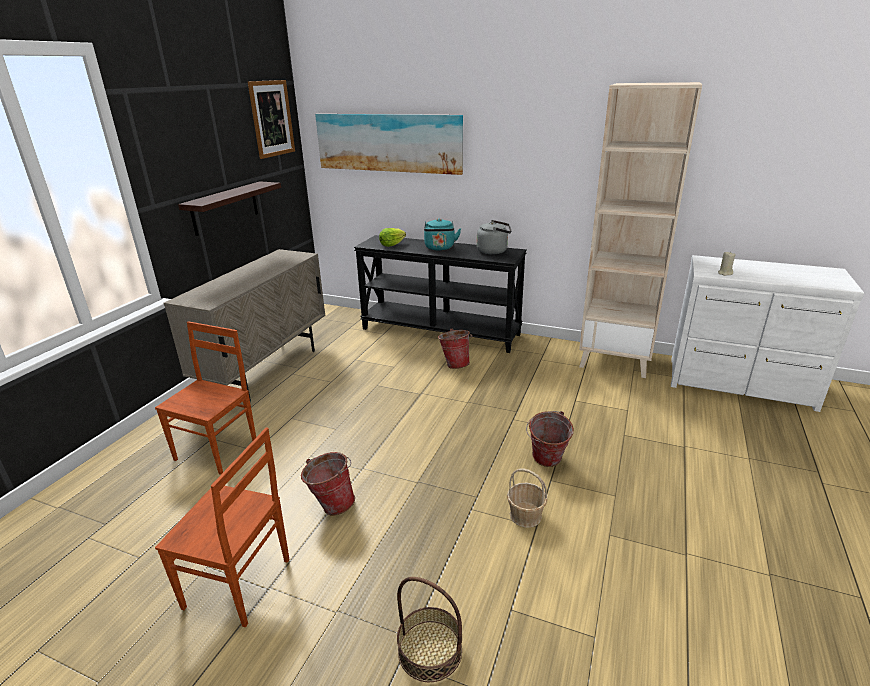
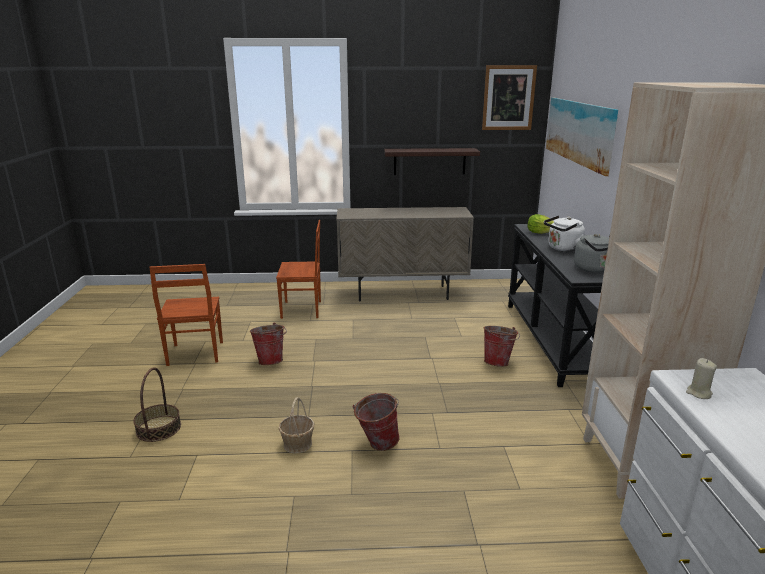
camera: 65 degrees right, 5 degrees down
turquoise kettle [424,218,461,250] -> white kettle [544,215,585,252]

